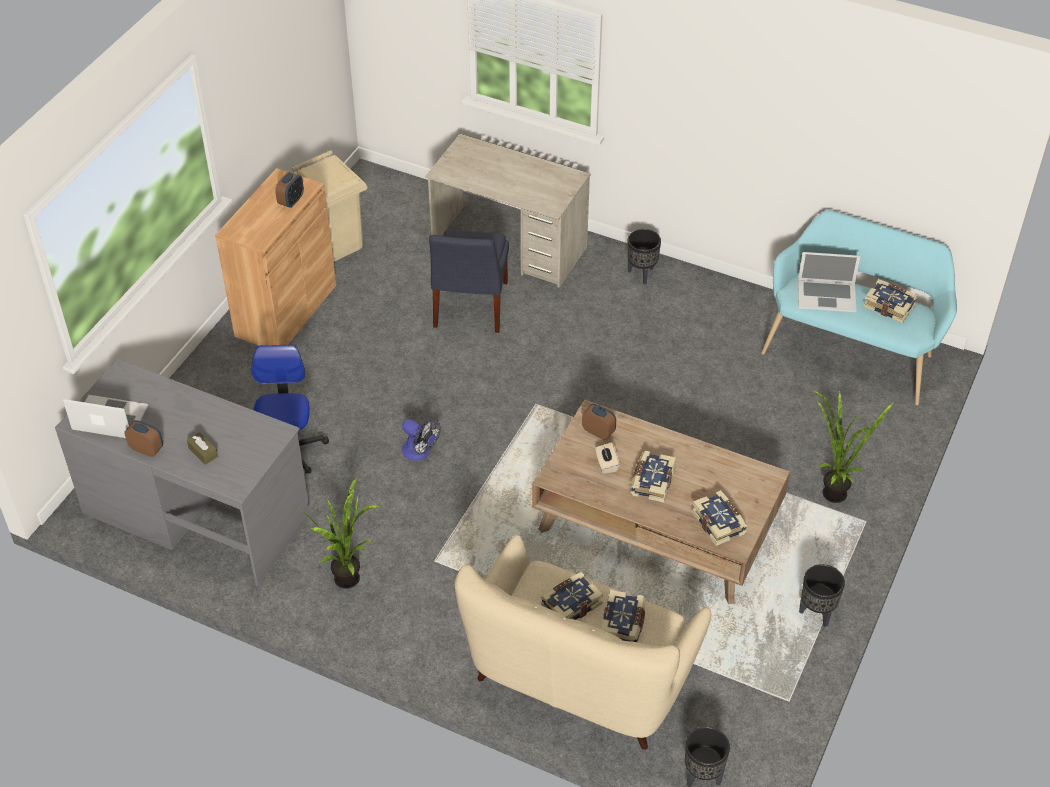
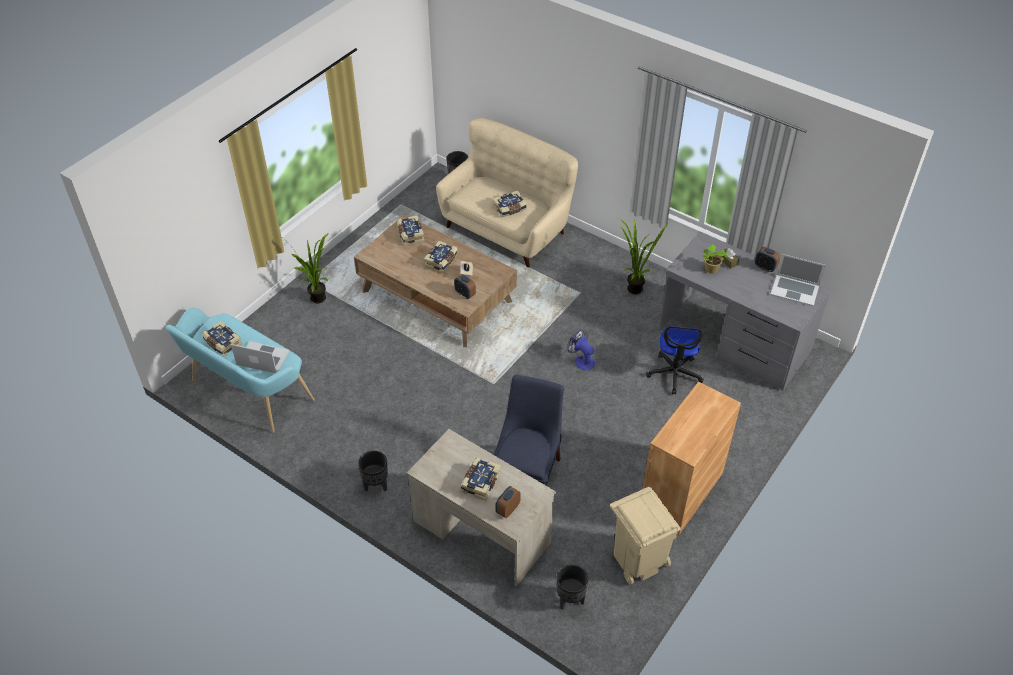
camera: 170 degrees left, 0 degrees up
alarm clock [275,172,304,208] -> alarm clock moved to [495,486,521,518]
book [601,590,646,642] -> book moved to [461,457,501,501]
black planter [799,564,845,627] -> black planter moved to [557,564,588,610]
none -> potted plant [703,245,729,273]

